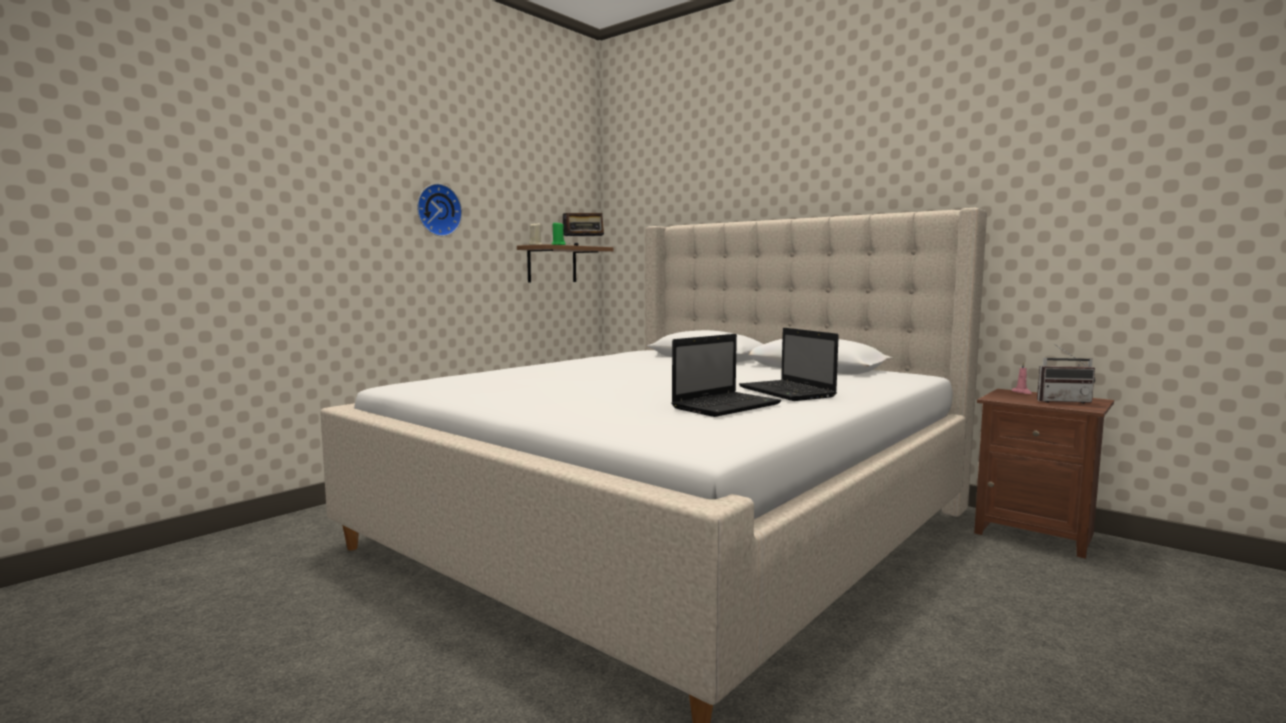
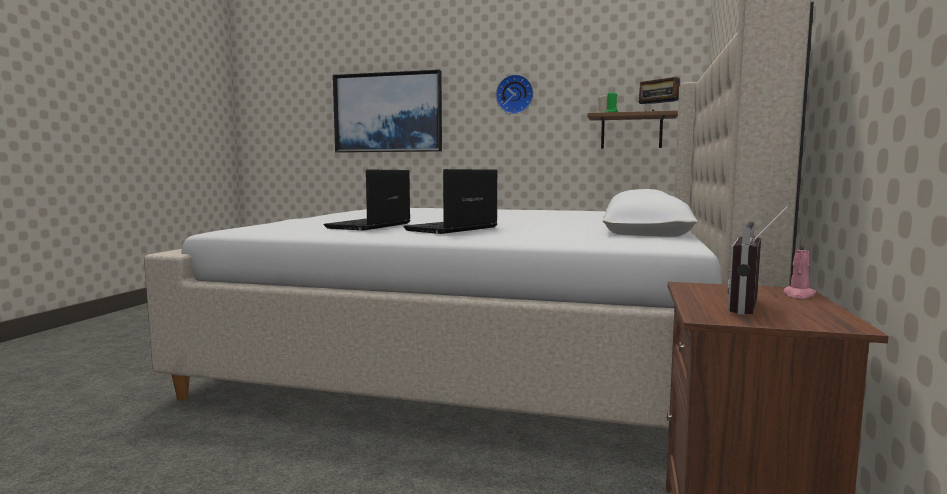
camera: 65 degrees right, 0 degrees up
laptop [671,334,781,417] -> laptop turned 90 degrees clockwise [324,169,411,230]
radio [1037,345,1095,404] -> radio turned 45 degrees clockwise [728,203,792,315]
none -> picture [333,70,442,153]

